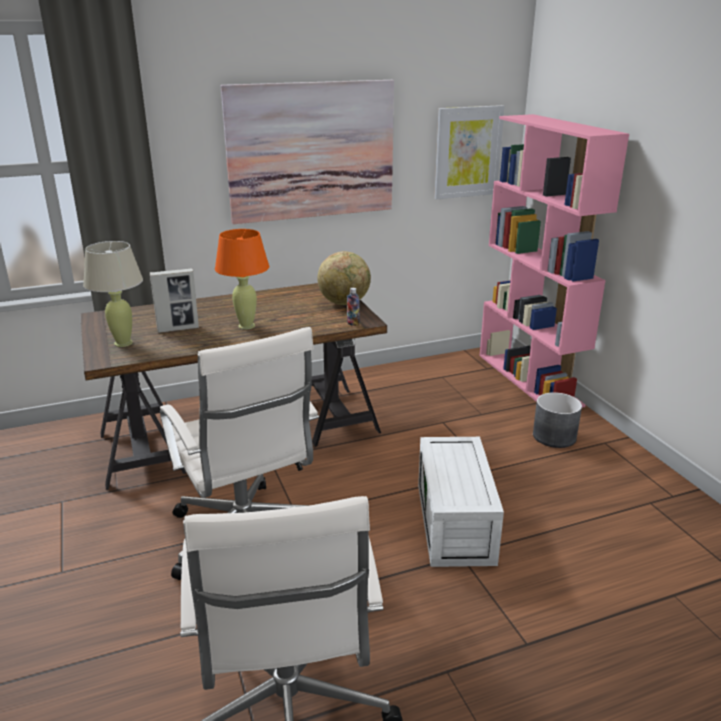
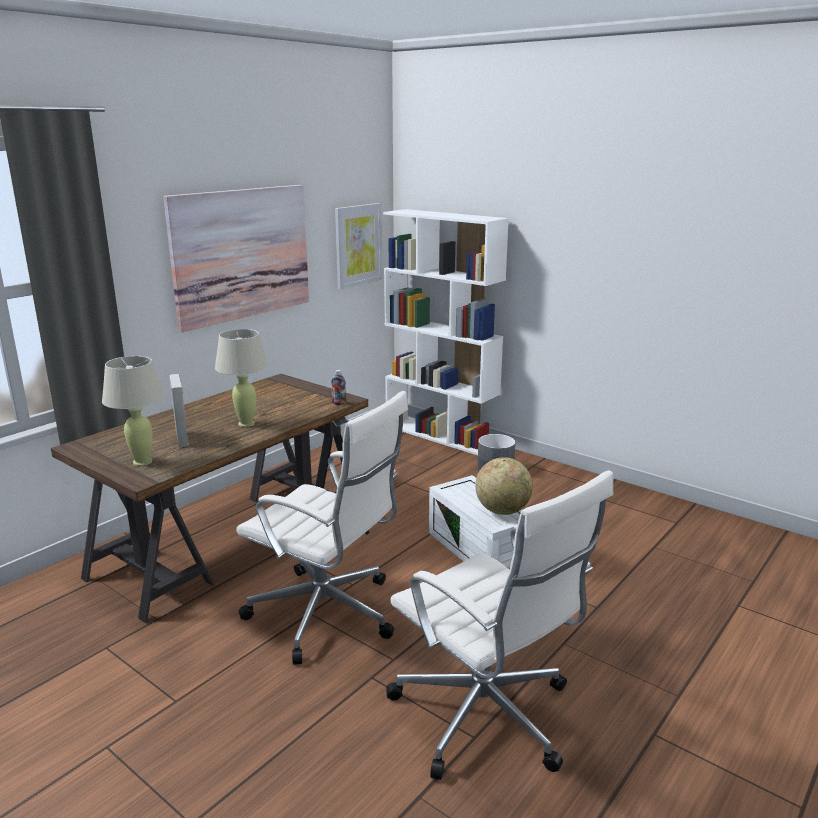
camera: 30 degrees left, 5 degrees down
picture frame [150,268,199,333] -> picture frame turned 120 degrees clockwise [169,374,189,447]
orange table lamp [215,229,269,330] -> beige table lamp [215,329,268,427]
globe [317,251,371,305] -> globe moved to [475,457,533,515]
pink bookcase [480,114,629,408] -> white bookcase [383,209,509,455]

